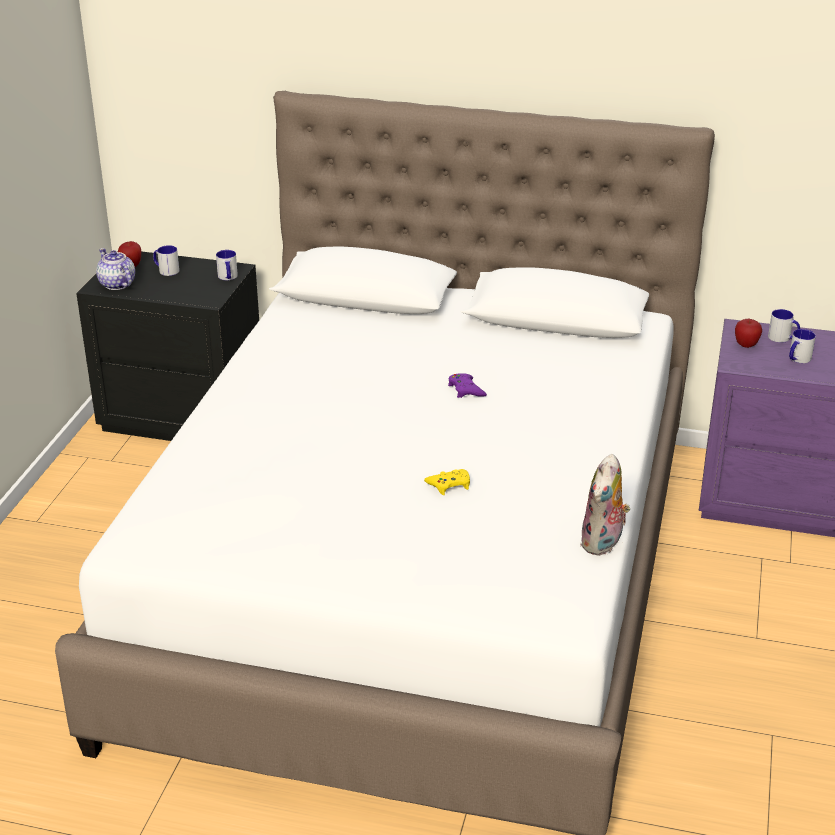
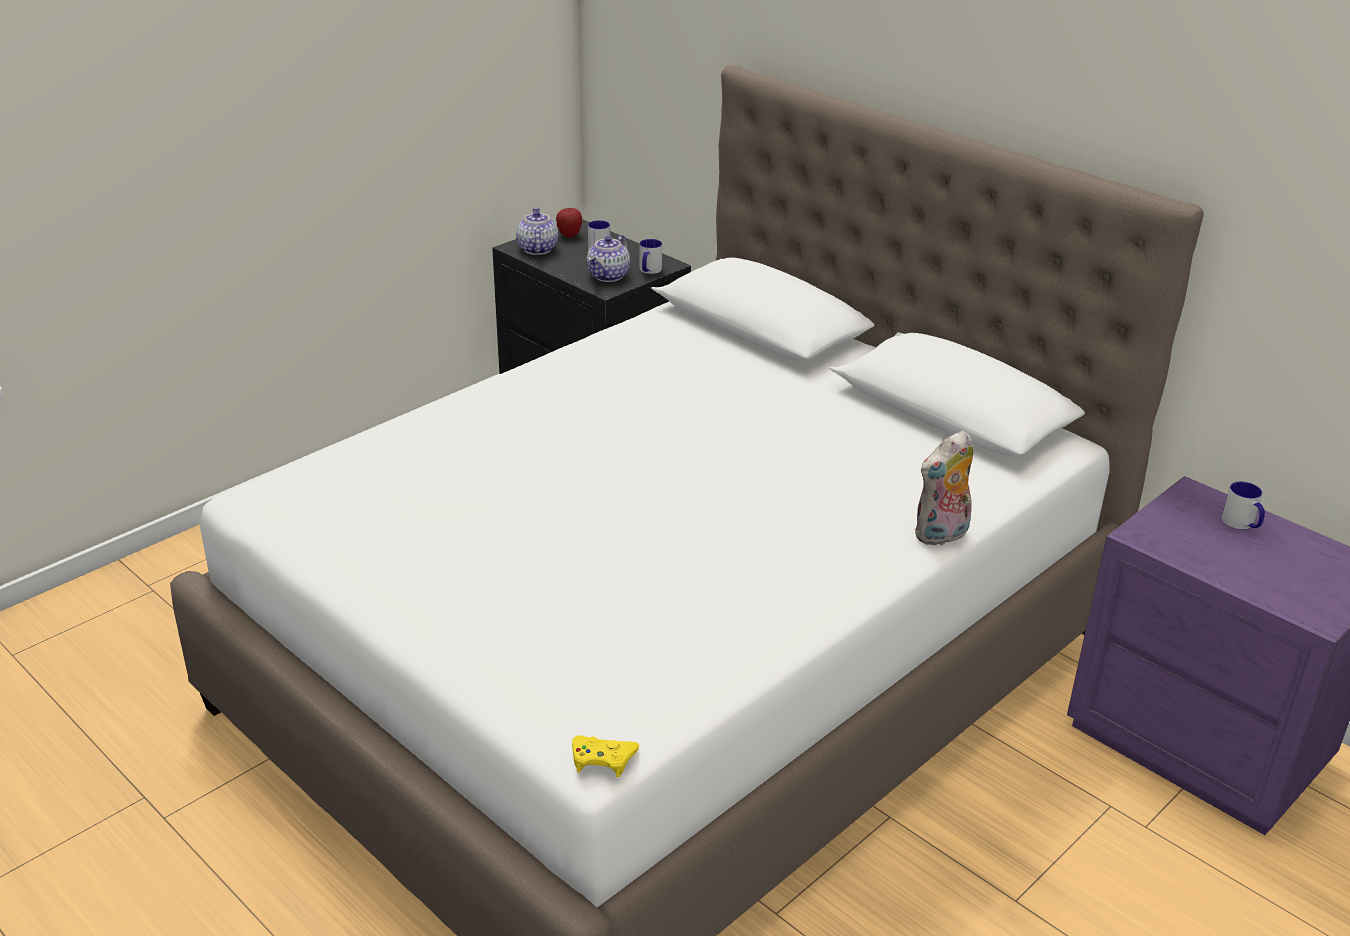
camera: 30 degrees right, 0 degrees up
yellow game controller [424,469,470,495] -> yellow game controller moved to [572,735,639,777]
purple game controller [448,373,487,398] -> none
plush toy [580,454,630,556] -> plush toy moved to [915,430,973,547]
apple [735,319,762,348] -> none
mug [789,329,816,363] -> none
none -> teapot [586,235,630,282]

